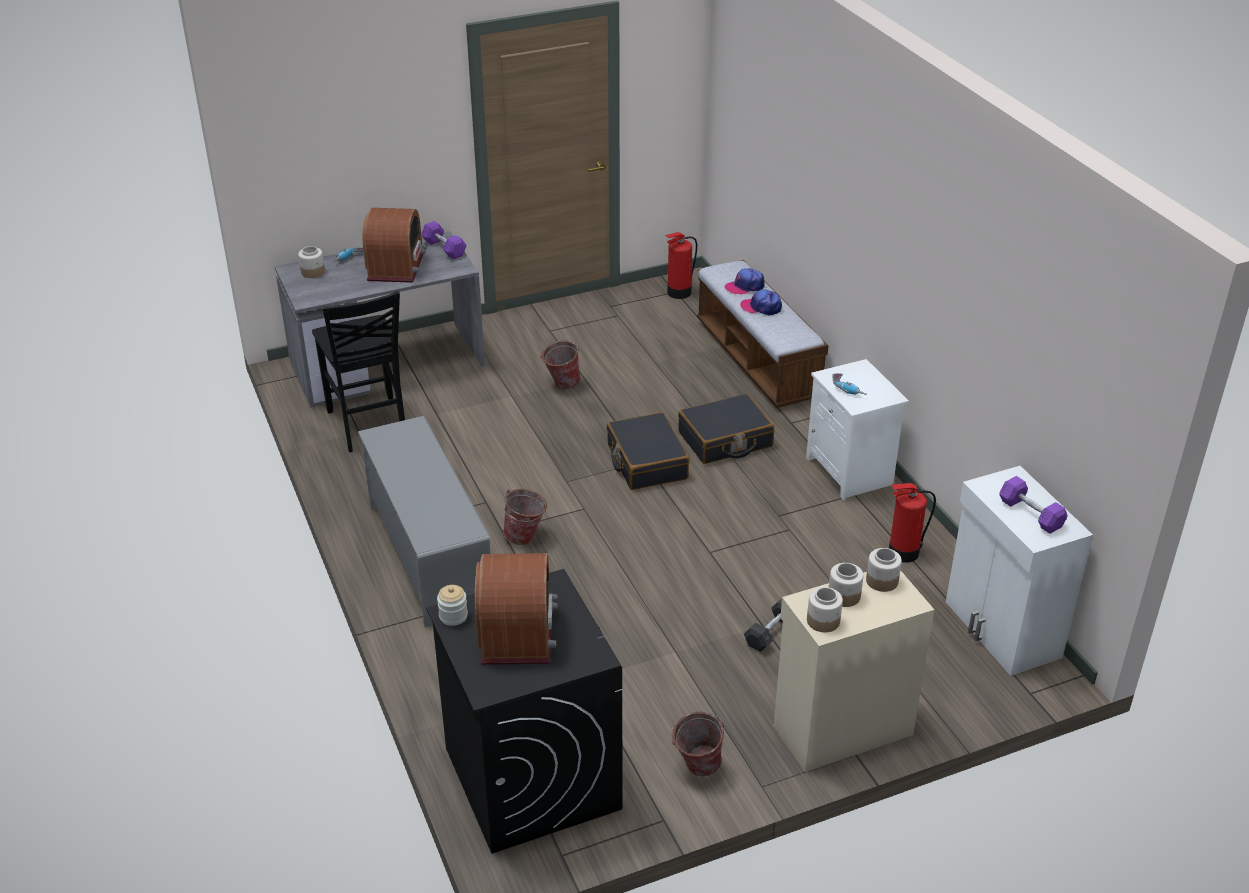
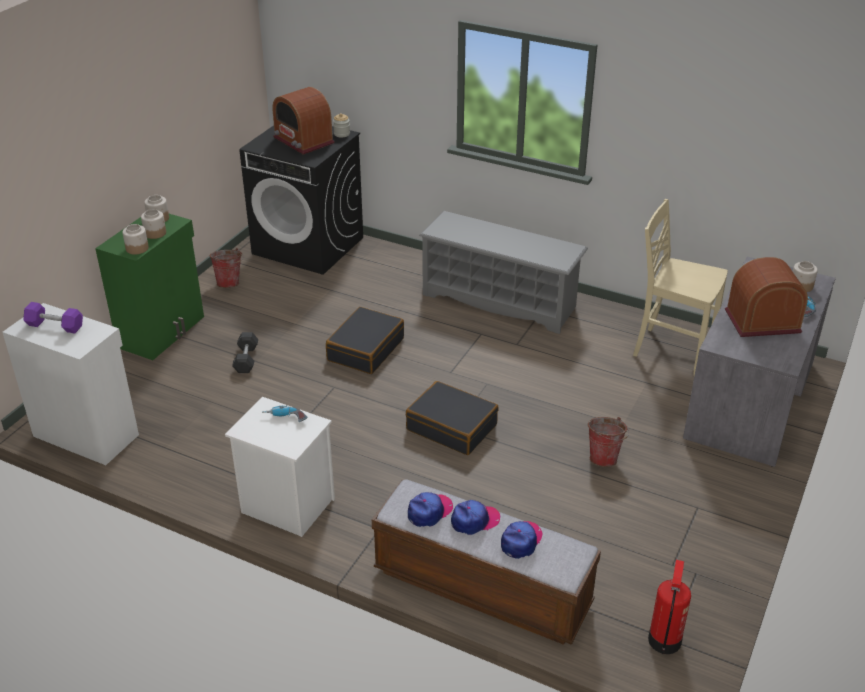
camera: 140 degrees right, 0 degrees up
black chair [312,291,405,452] -> beige chair [633,199,728,376]
radio [362,208,427,283] -> radio turned 120 degrees clockwise [725,257,808,337]
purple dumbbell [421,221,467,259] -> none
bucket [502,489,547,545] -> none
black suitcase [678,394,774,464] -> black suitcase moved to [326,307,404,374]
beige cabinet [774,570,935,772] -> green cabinet [95,214,204,360]
fire extinguisher [889,483,936,563] -> none
none -> cap [408,492,453,527]

